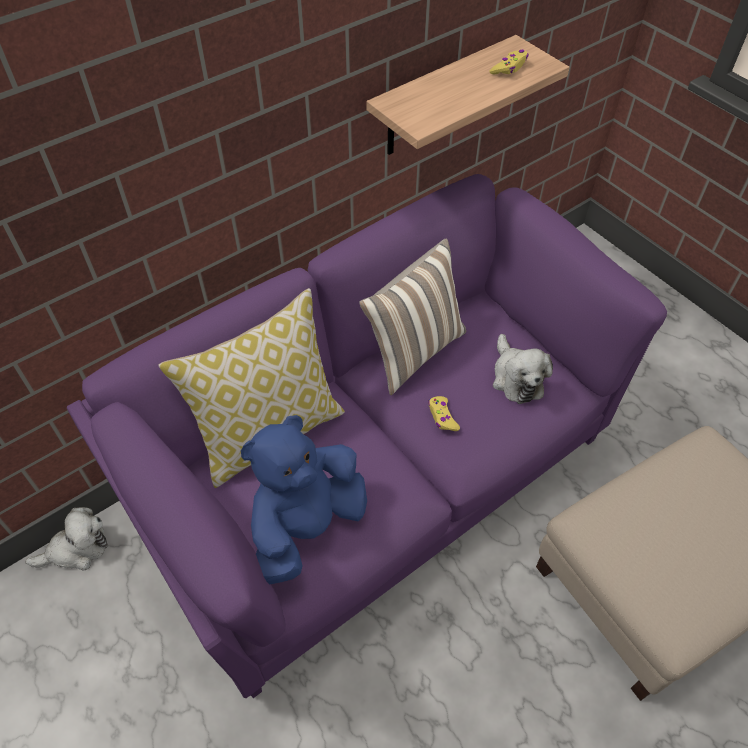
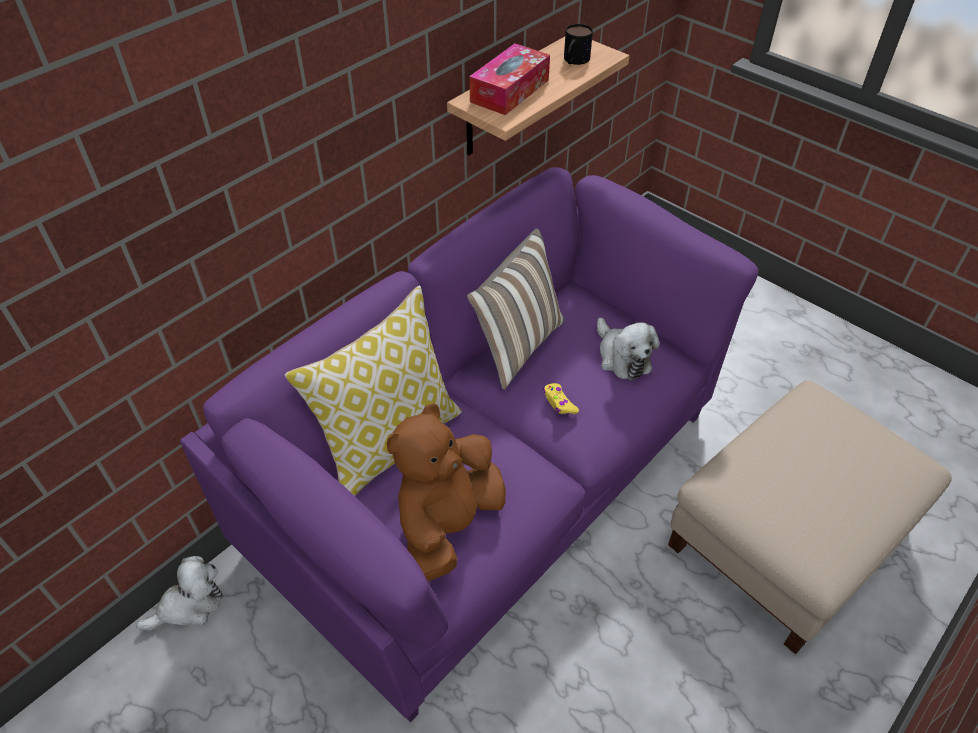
camera: 10 degrees left, 5 degrees down
blue plush toy [241,415,367,584] -> brown plush toy [387,403,506,581]
yellow game controller [490,50,528,75] -> mug [564,24,593,65]
none -> tissue box [469,44,550,115]

